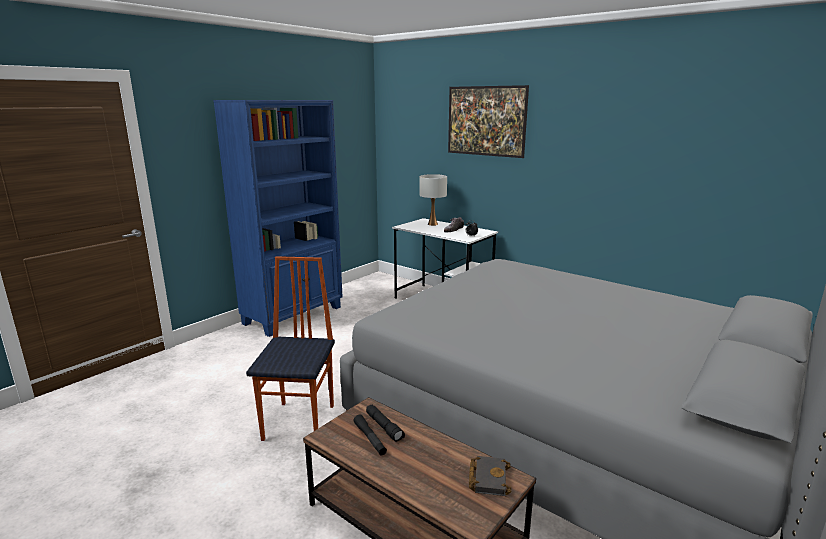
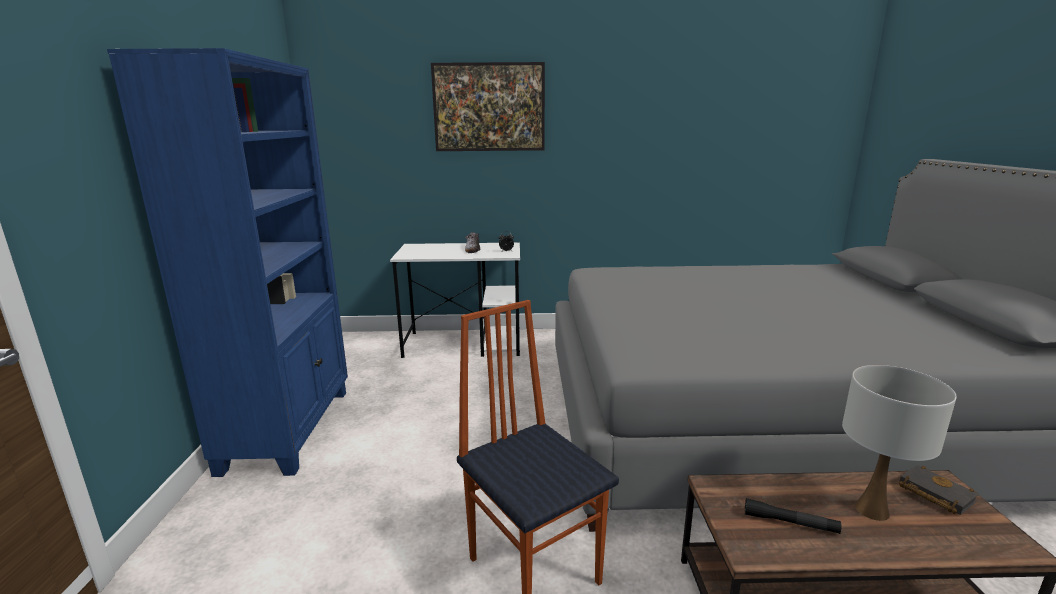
camera: 40 degrees left, 0 degrees up
black flashlight [366,405,405,442] -> none
white table lamp [419,174,447,226] -> white table lamp moved to [842,365,957,521]

